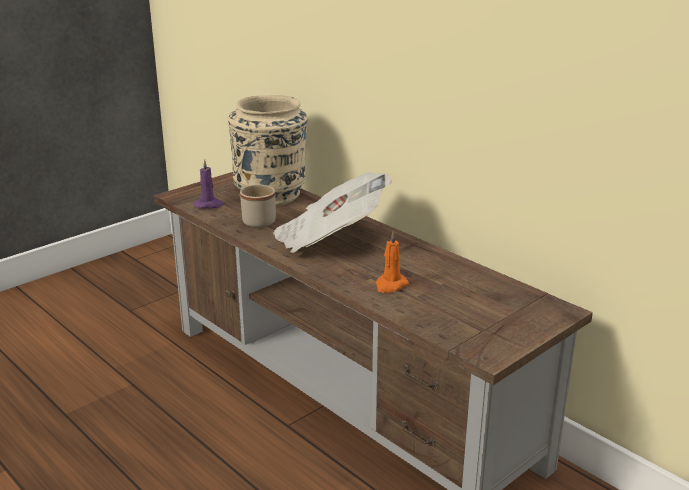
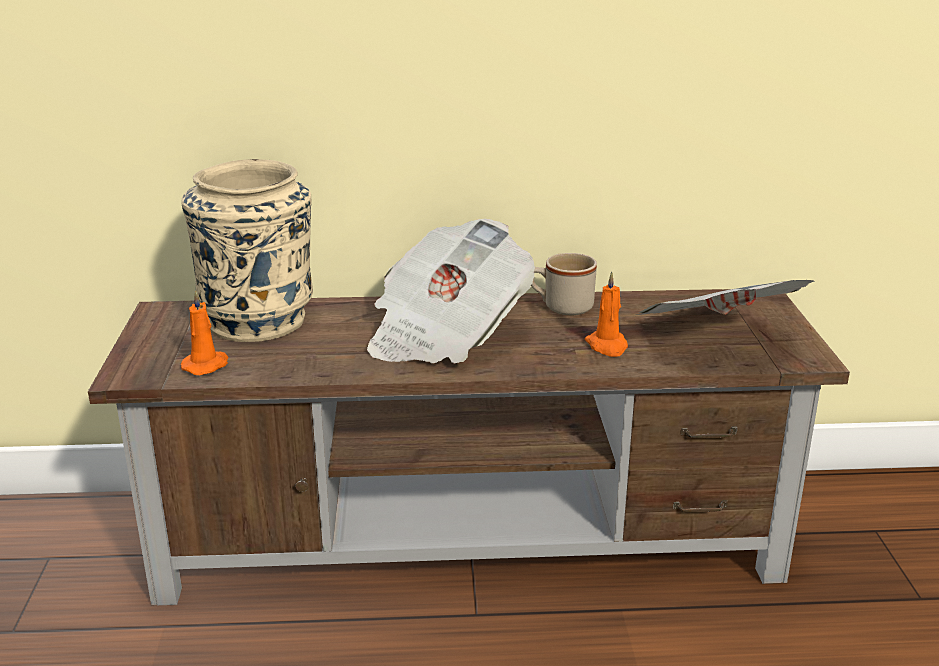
camera: 50 degrees left, 0 degrees up
purple candle [194,159,225,208] -> orange candle [181,290,228,375]
beige mug [240,185,276,228] -> beige mug moved to [531,253,597,316]
none -> newspaper [635,280,815,315]

